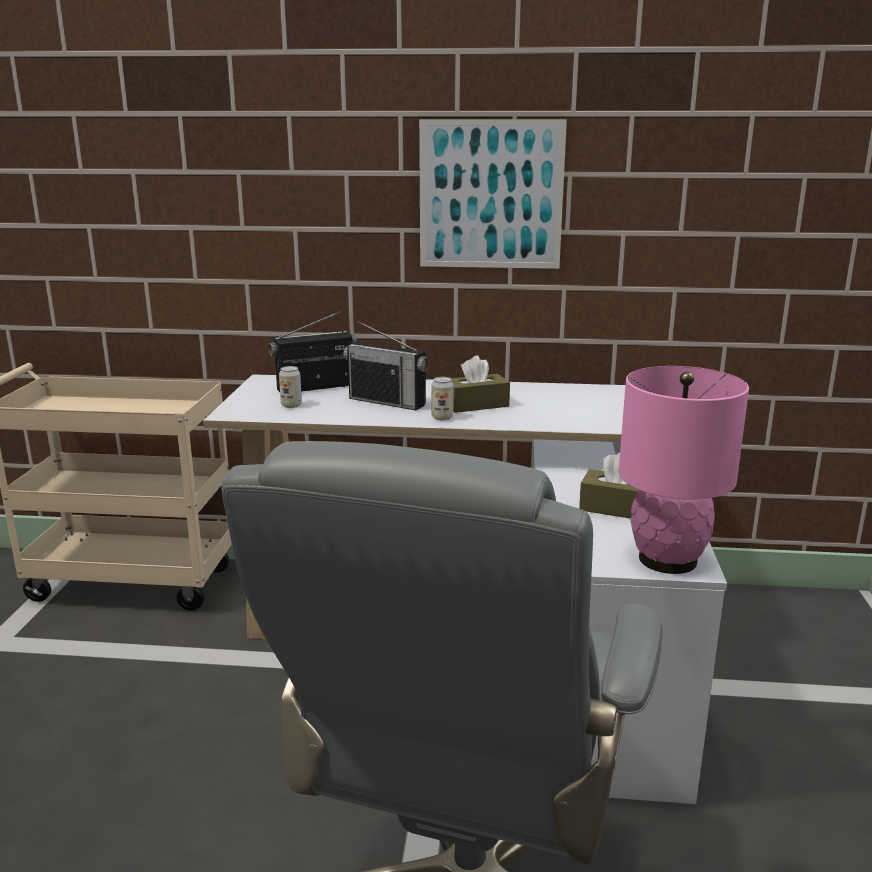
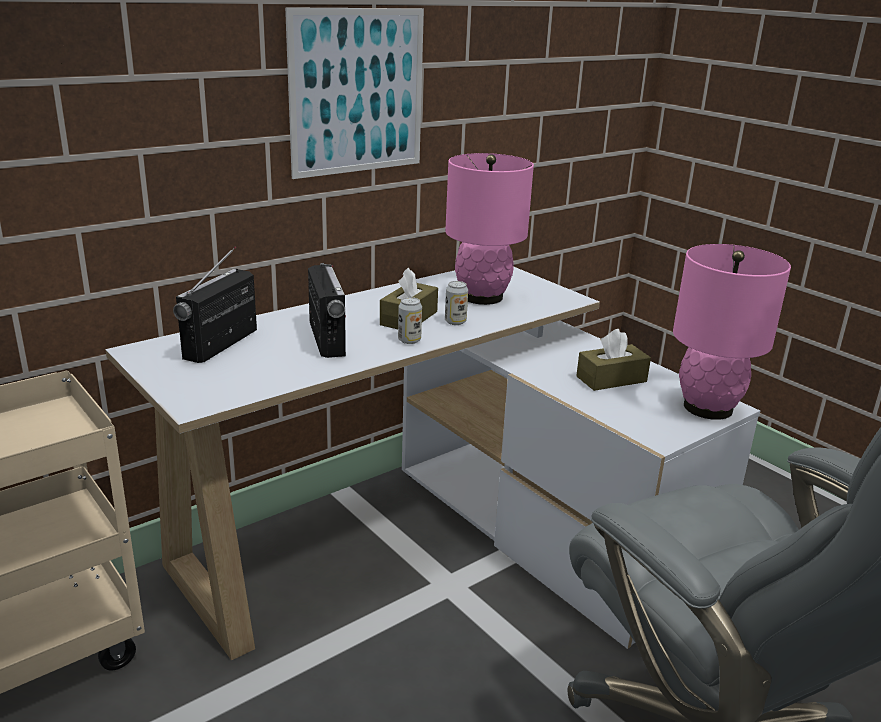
camera: 45 degrees left, 5 degrees up
can [279,366,302,408] -> can moved to [445,281,468,325]
radio [343,321,429,410] -> radio turned 90 degrees counterclockwise [308,263,346,358]
none -> pink table lamp [445,153,534,305]

